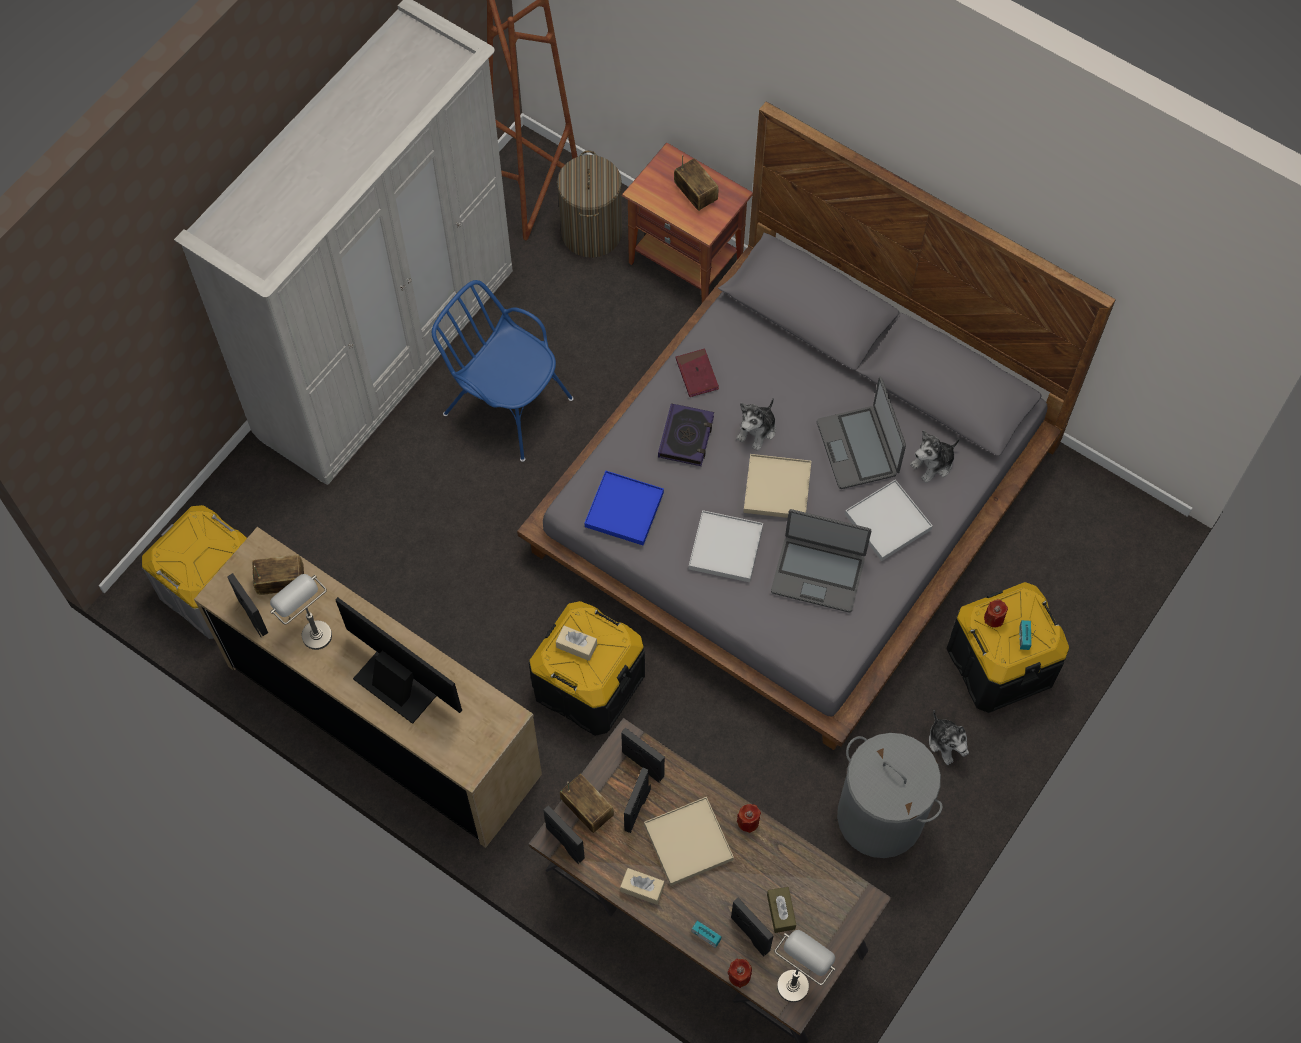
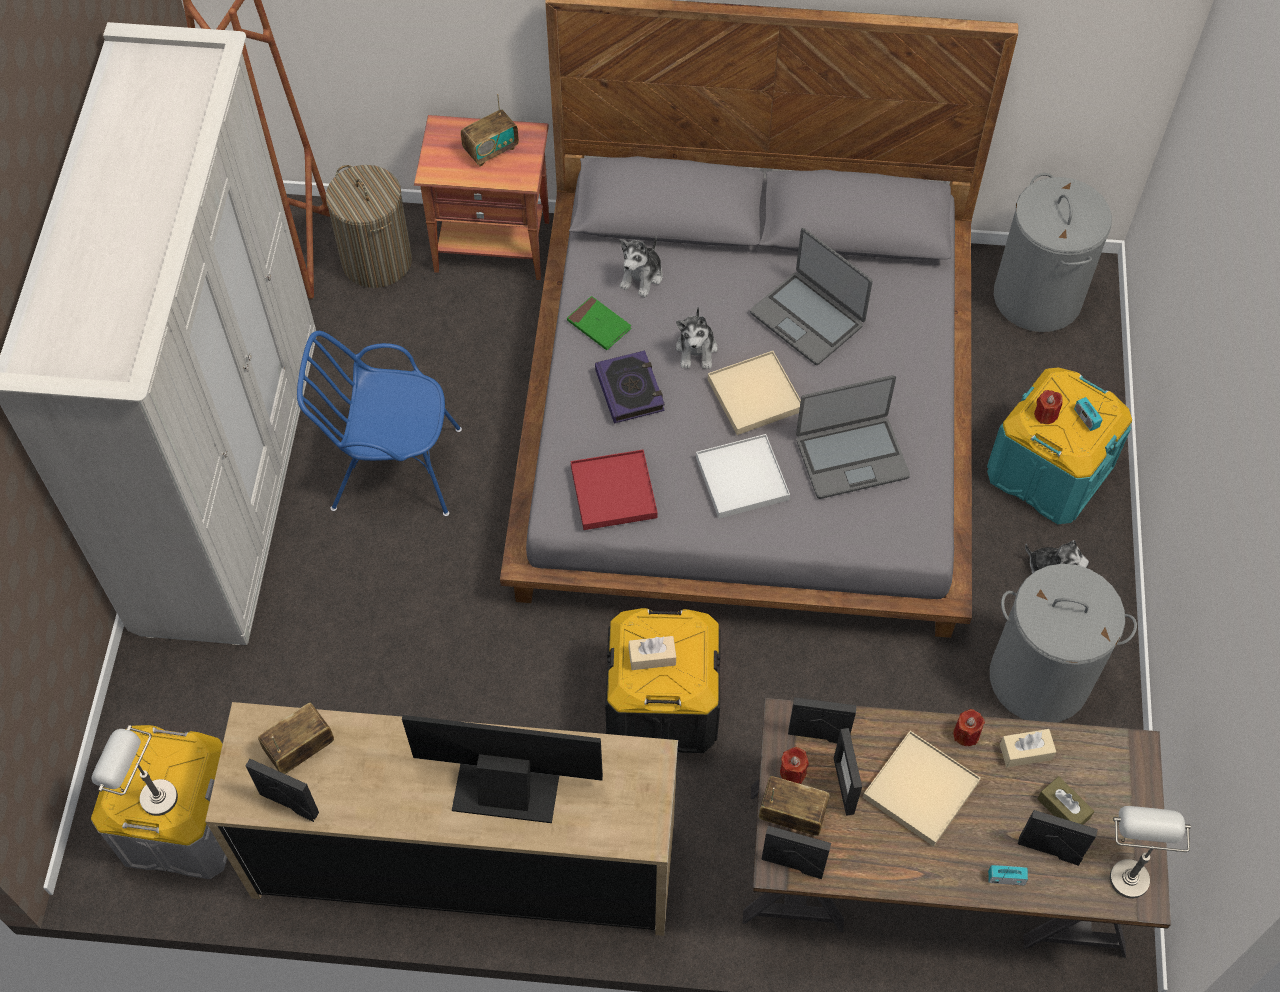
camera: 30 degrees left, 5 degrees down
grey table lamp [270,574,332,650] -> grey table lamp moved to [92,725,178,816]
blue tray [584,470,664,545] -> red tray [571,450,658,530]
beige tissue box [620,868,664,905] -> beige tissue box moved to [1000,729,1056,767]
radio [674,155,719,211] -> radio turned 120 degrees clockwise [461,94,519,167]
red book [676,348,719,397] -> green book [567,296,632,350]
red candle [728,959,752,988] -> red candle moved to [780,747,809,784]
white tray [845,480,933,561] -> none
plush toy [910,430,960,483] -> plush toy moved to [619,237,663,297]
black storage box [946,582,1069,713] -> turquoise storage box [987,367,1132,524]
none -> grey laundry basket [994,173,1112,332]

